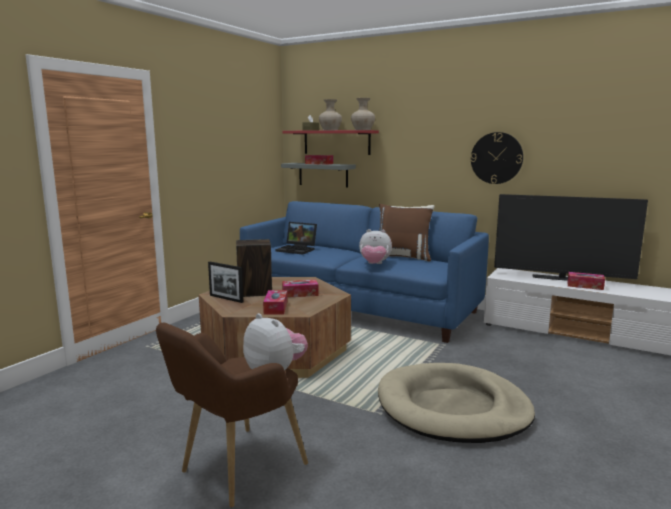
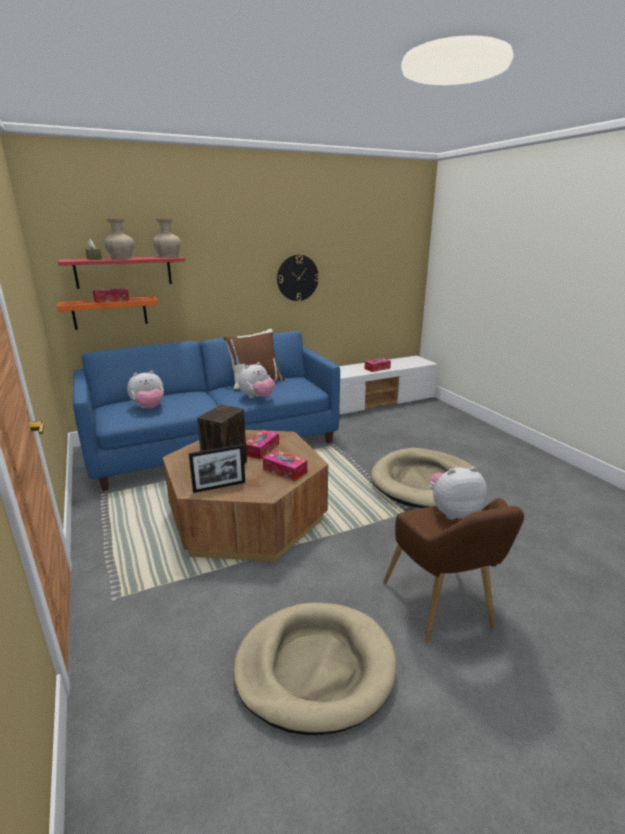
camera: 55 degrees left, 10 degrees up
laptop [276,222,317,255] -> plush toy [127,371,164,409]
grey shelf [281,163,356,188] -> orange shelf [57,296,159,330]
television [494,194,648,281] -> none
none -> beige dog bed [233,602,396,735]

